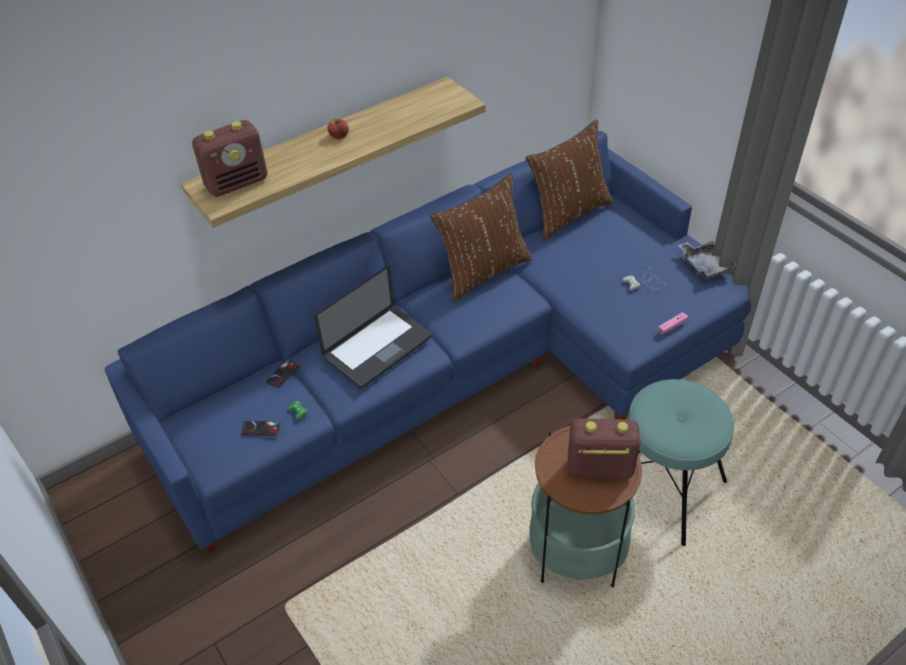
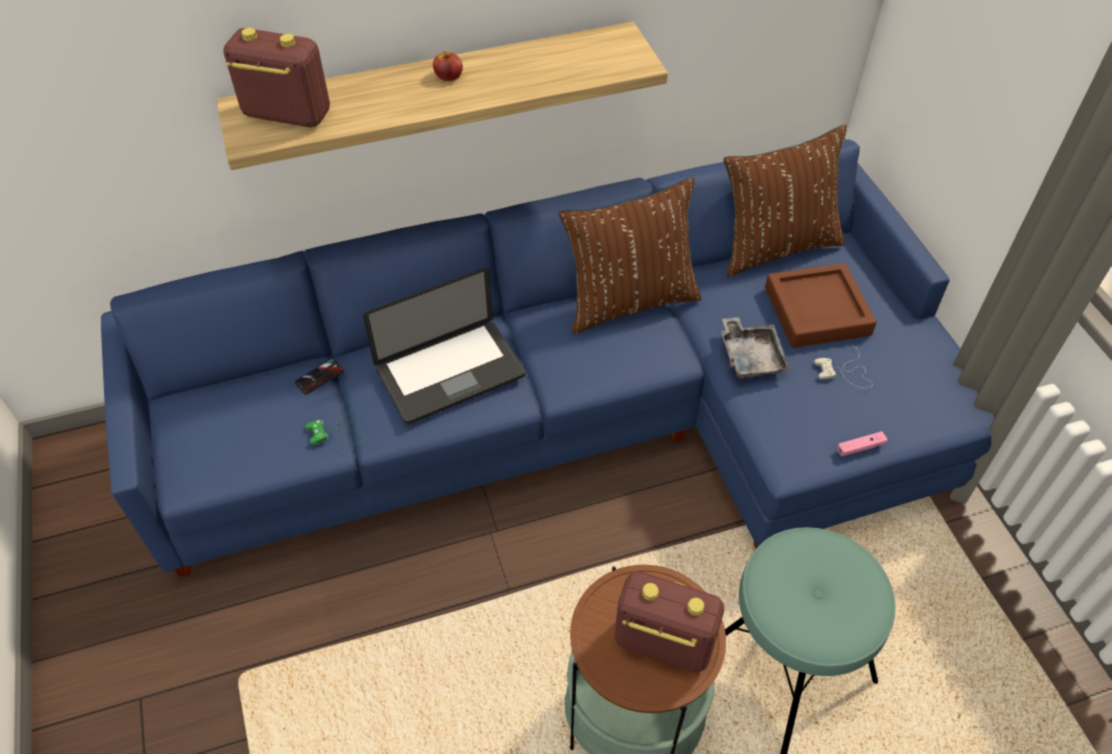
camera: 15 degrees right, 5 degrees up
radio [192,120,268,197] -> radio turned 150 degrees counterclockwise [224,28,330,128]
phone [241,421,280,436] -> none
grey tray [678,241,736,280] -> grey tray moved to [721,317,791,379]
none -> brown tray [765,263,877,348]

